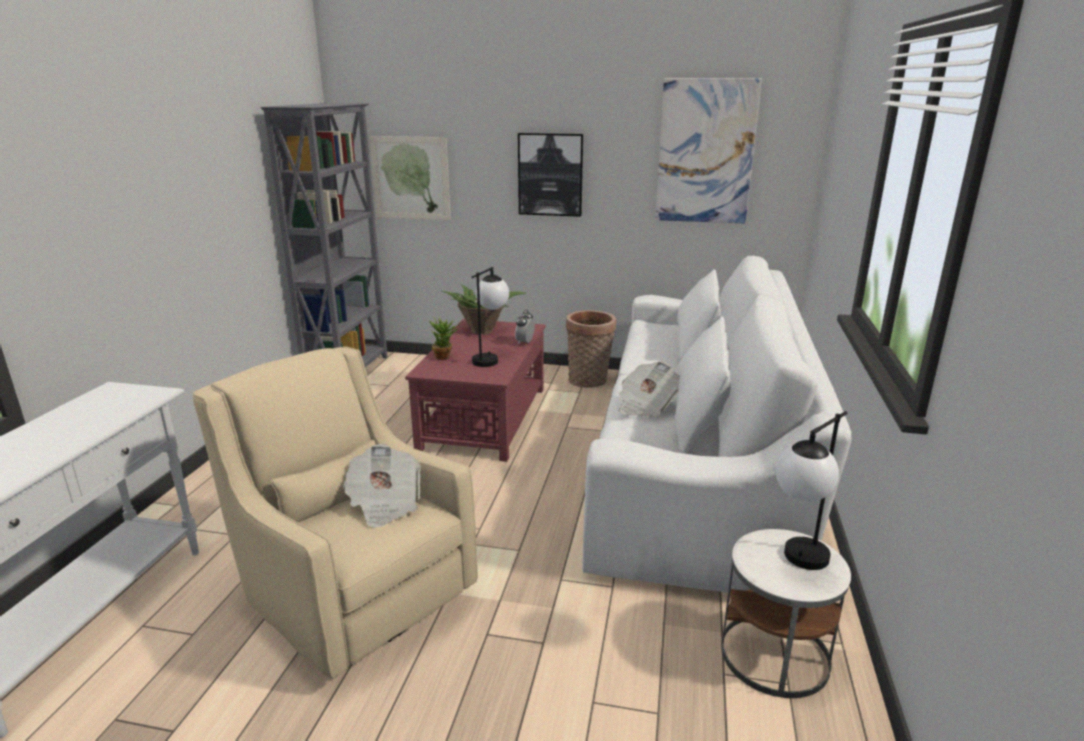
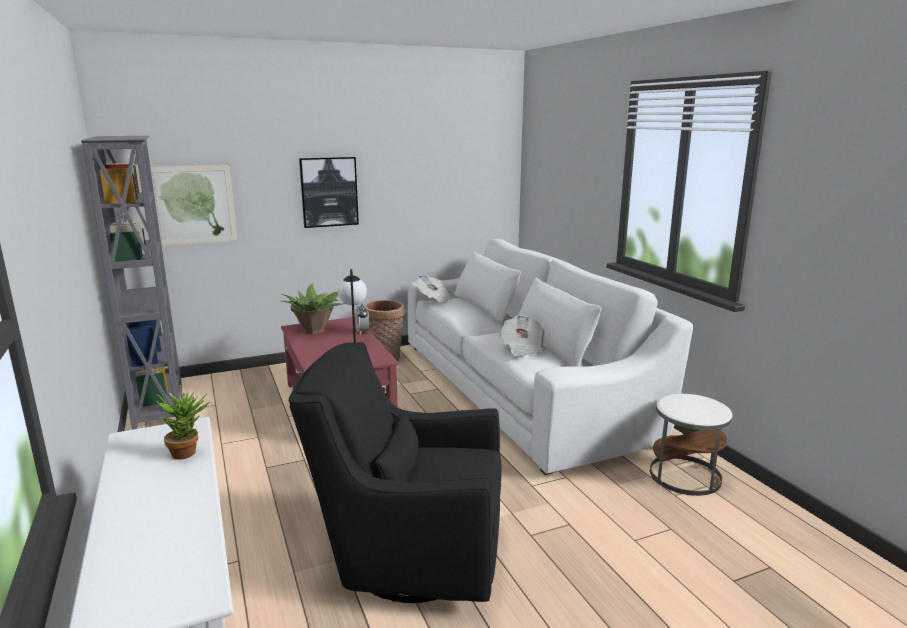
camera: 35 degrees left, 5 degrees down
beige armchair [193,347,478,679] -> black armchair [289,342,502,603]
newspaper [343,444,421,528] -> newspaper moved to [415,275,453,303]
potted plant [429,317,461,360] -> potted plant moved to [156,392,209,459]
picture [655,78,762,223] -> none
table lamp [775,411,847,570] -> none

